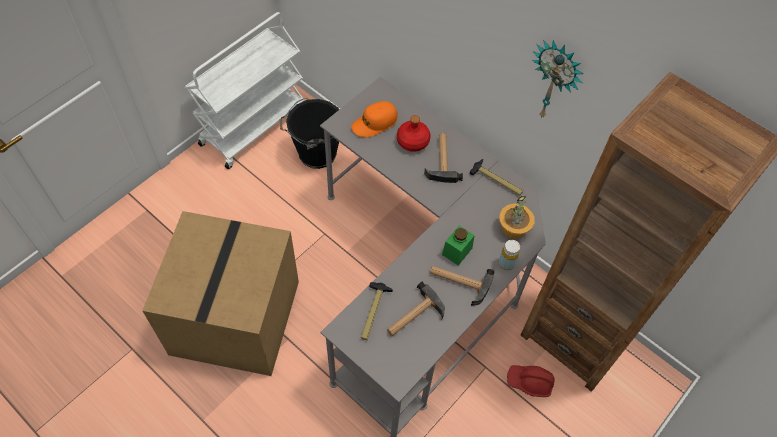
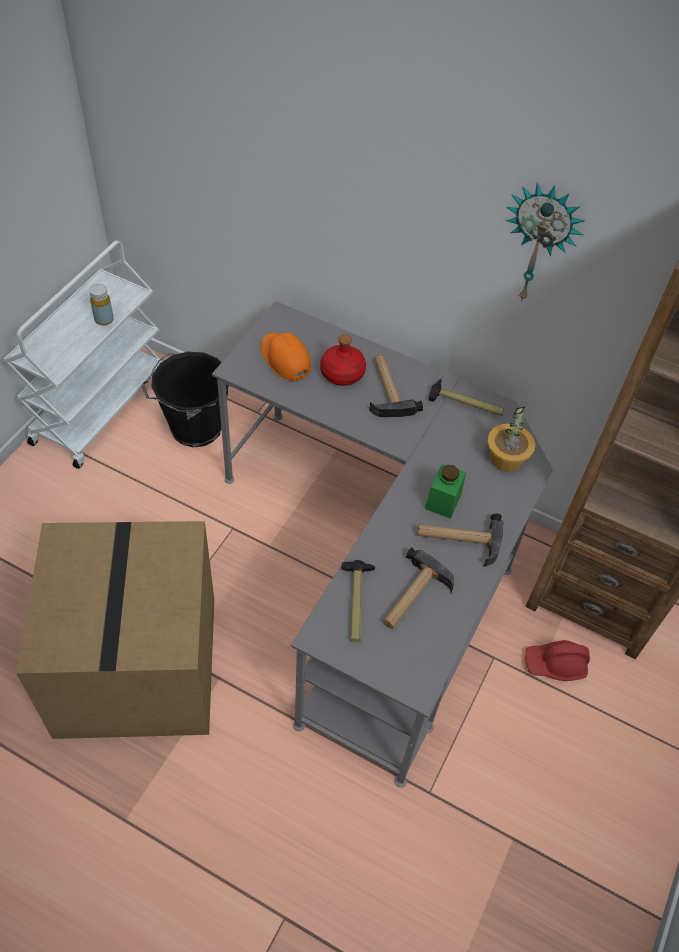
camera: 15 degrees left, 5 degrees down
orange cap [351,101,398,138] -> orange cap turned 105 degrees clockwise [261,333,311,381]
yellow bottle [499,240,520,270] -> yellow bottle moved to [89,284,114,326]

